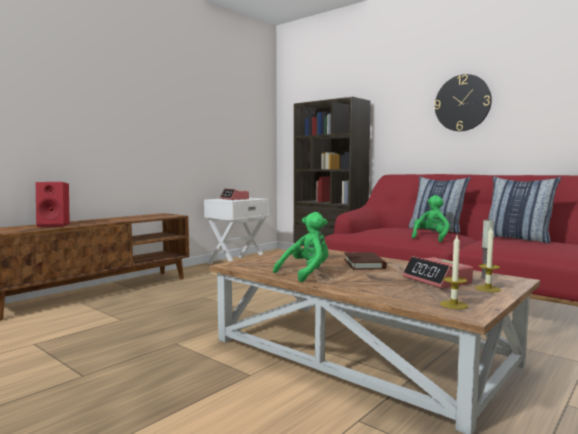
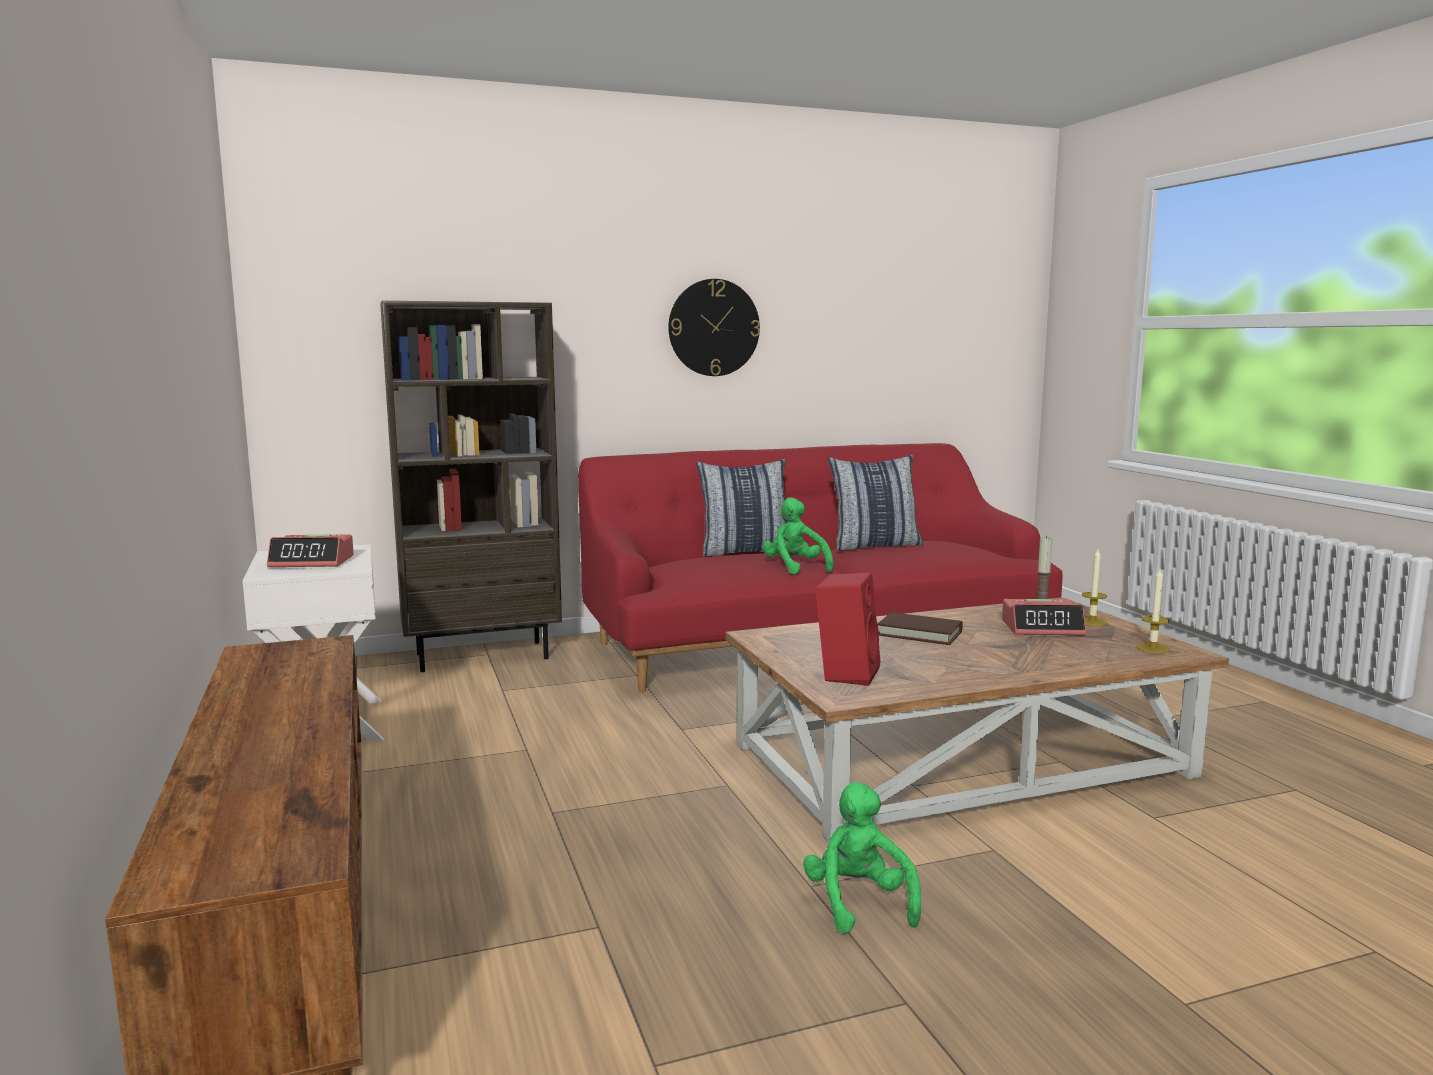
camera: 60 degrees left, 5 degrees up
red speaker [36,182,70,227] -> red speaker moved to [815,573,881,686]
green plush toy [273,212,328,282] -> green plush toy moved to [803,782,921,934]

